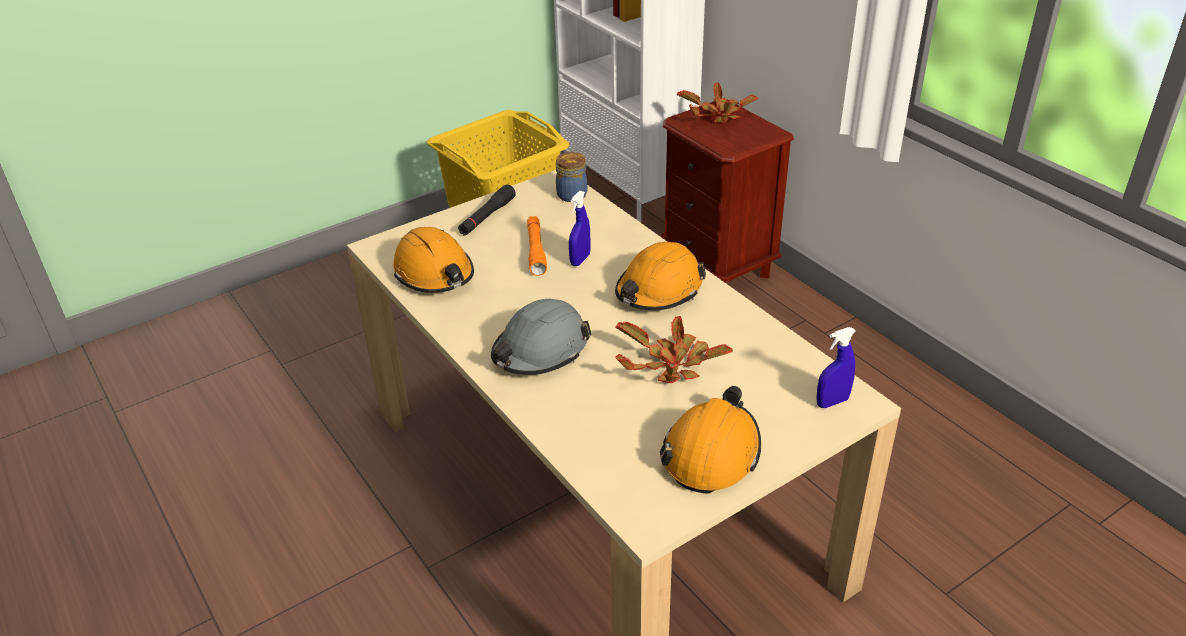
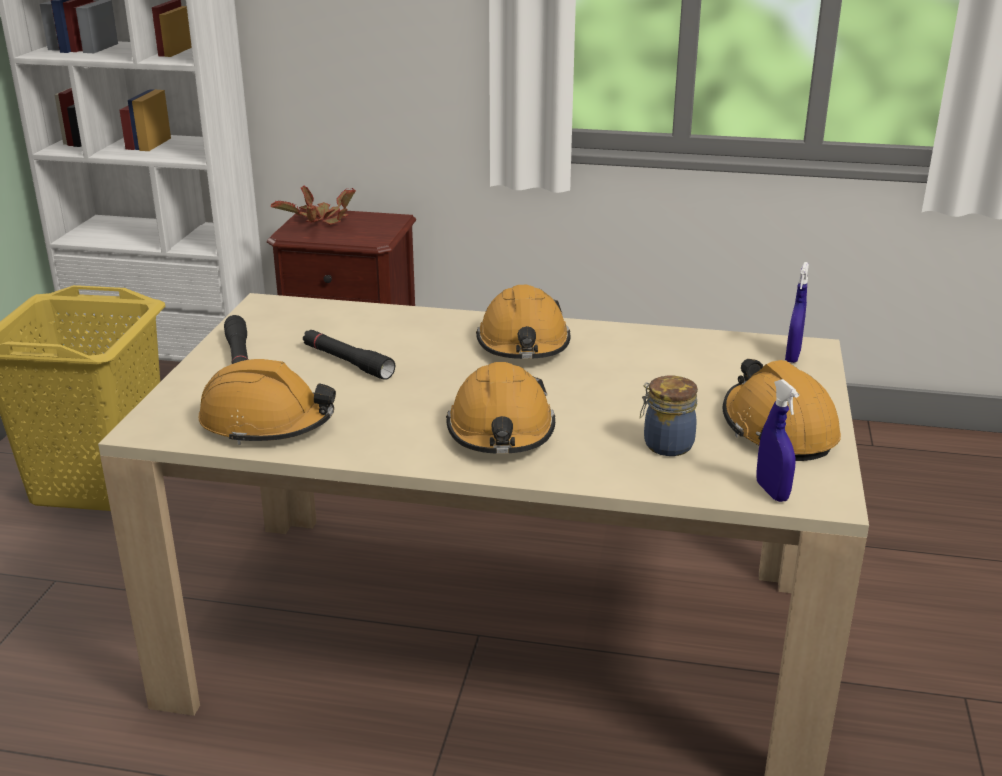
camera: 45 degrees left, 10 degrees down
grey hard hat [491,299,591,375] -> orange hard hat [446,362,555,454]
orange flashlight [527,216,547,276] -> black flashlight [303,329,395,380]
jar [556,152,587,202] -> jar moved to [640,376,698,456]
blue spray bottle [569,191,591,266] -> blue spray bottle moved to [757,379,799,502]
potted plant [615,316,733,383] -> none

